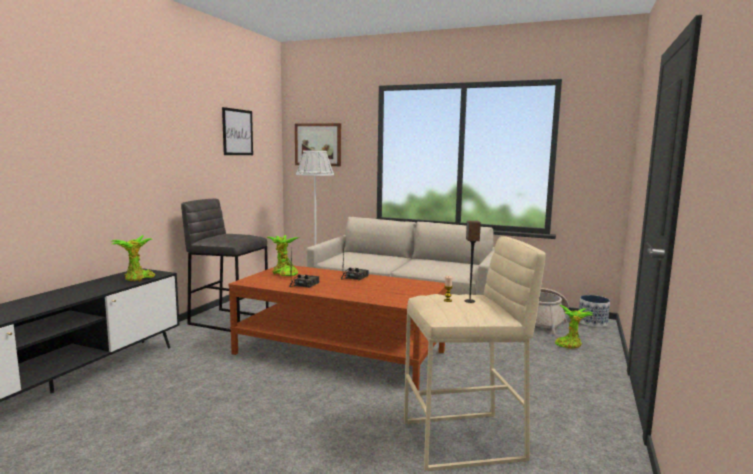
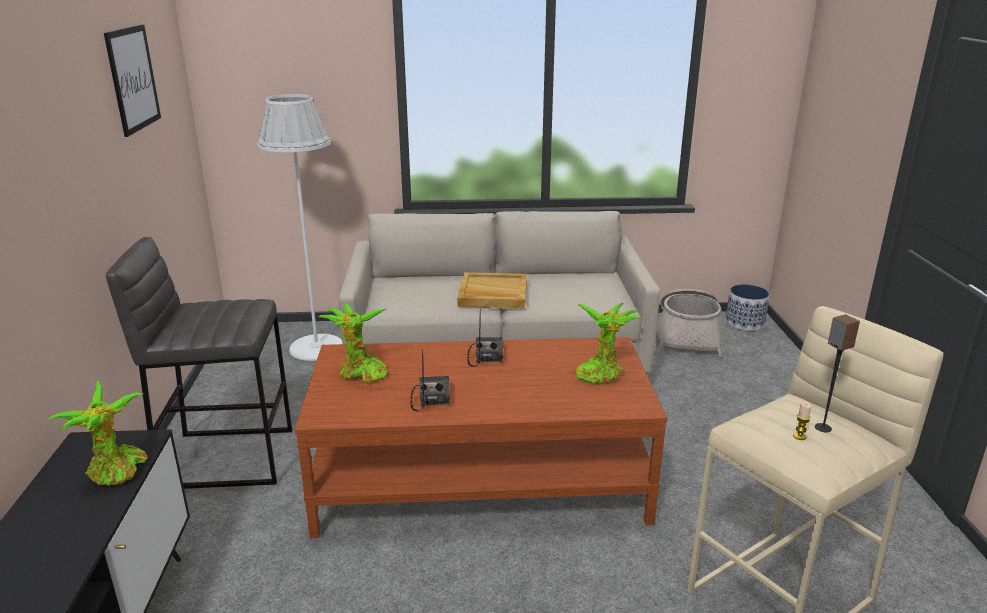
camera: 25 degrees left, 15 degrees up
picture [295,123,341,166] -> none
potted plant [555,305,594,349] -> potted plant moved to [576,303,643,384]
none -> beige tray [457,272,527,308]

